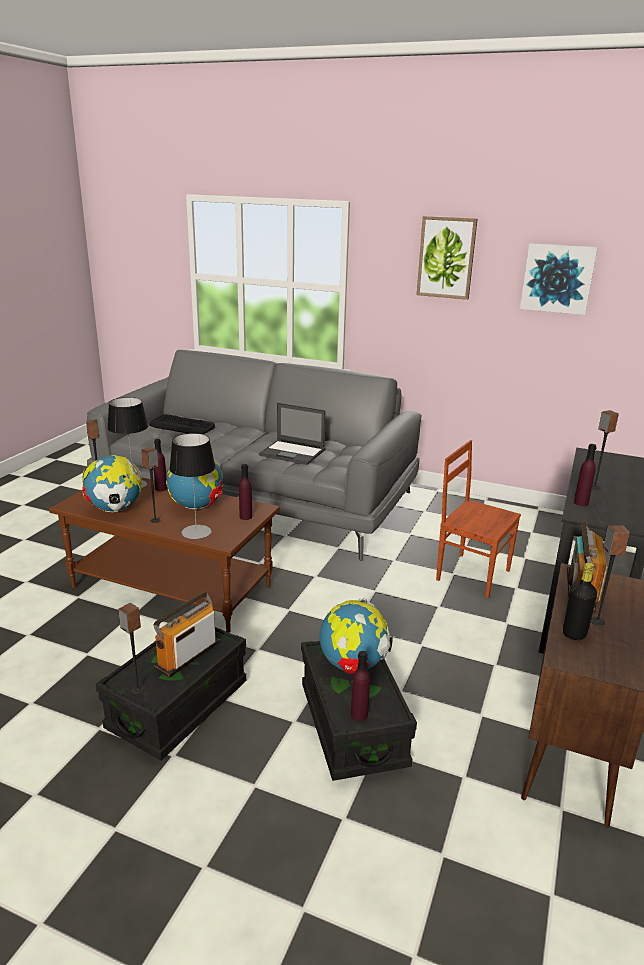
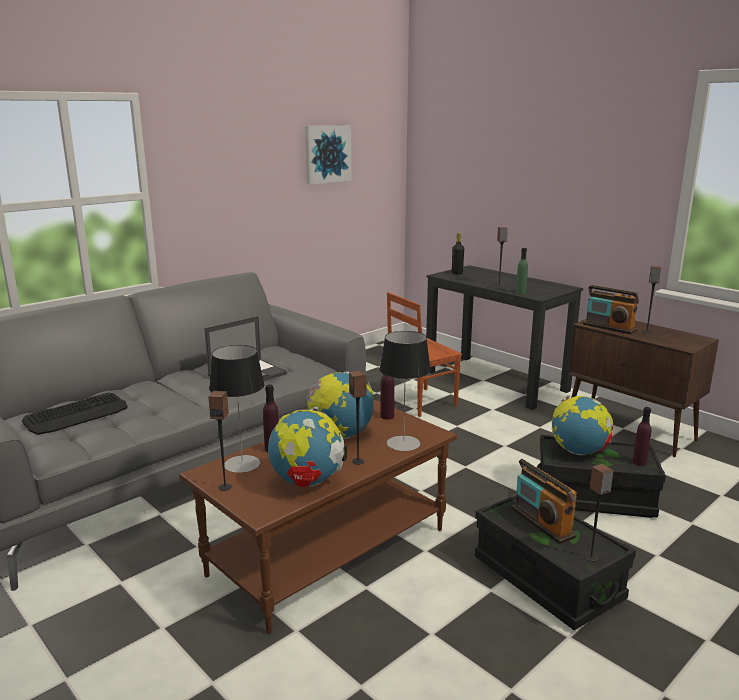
camera: 65 degrees left, 5 degrees down
picture [416,216,478,300] -> none
black bottle [563,563,597,640] -> black bottle moved to [452,233,464,275]
purple bottle [574,444,597,506] -> green bottle [516,248,528,294]

